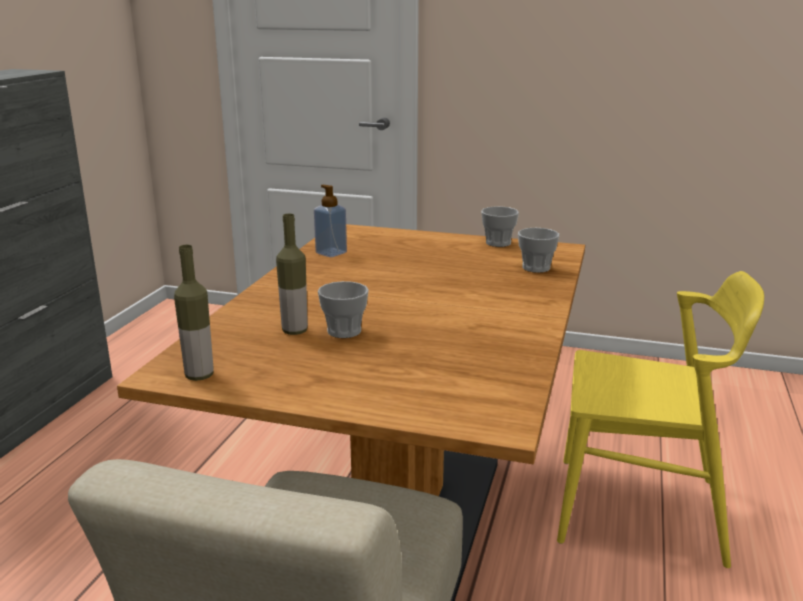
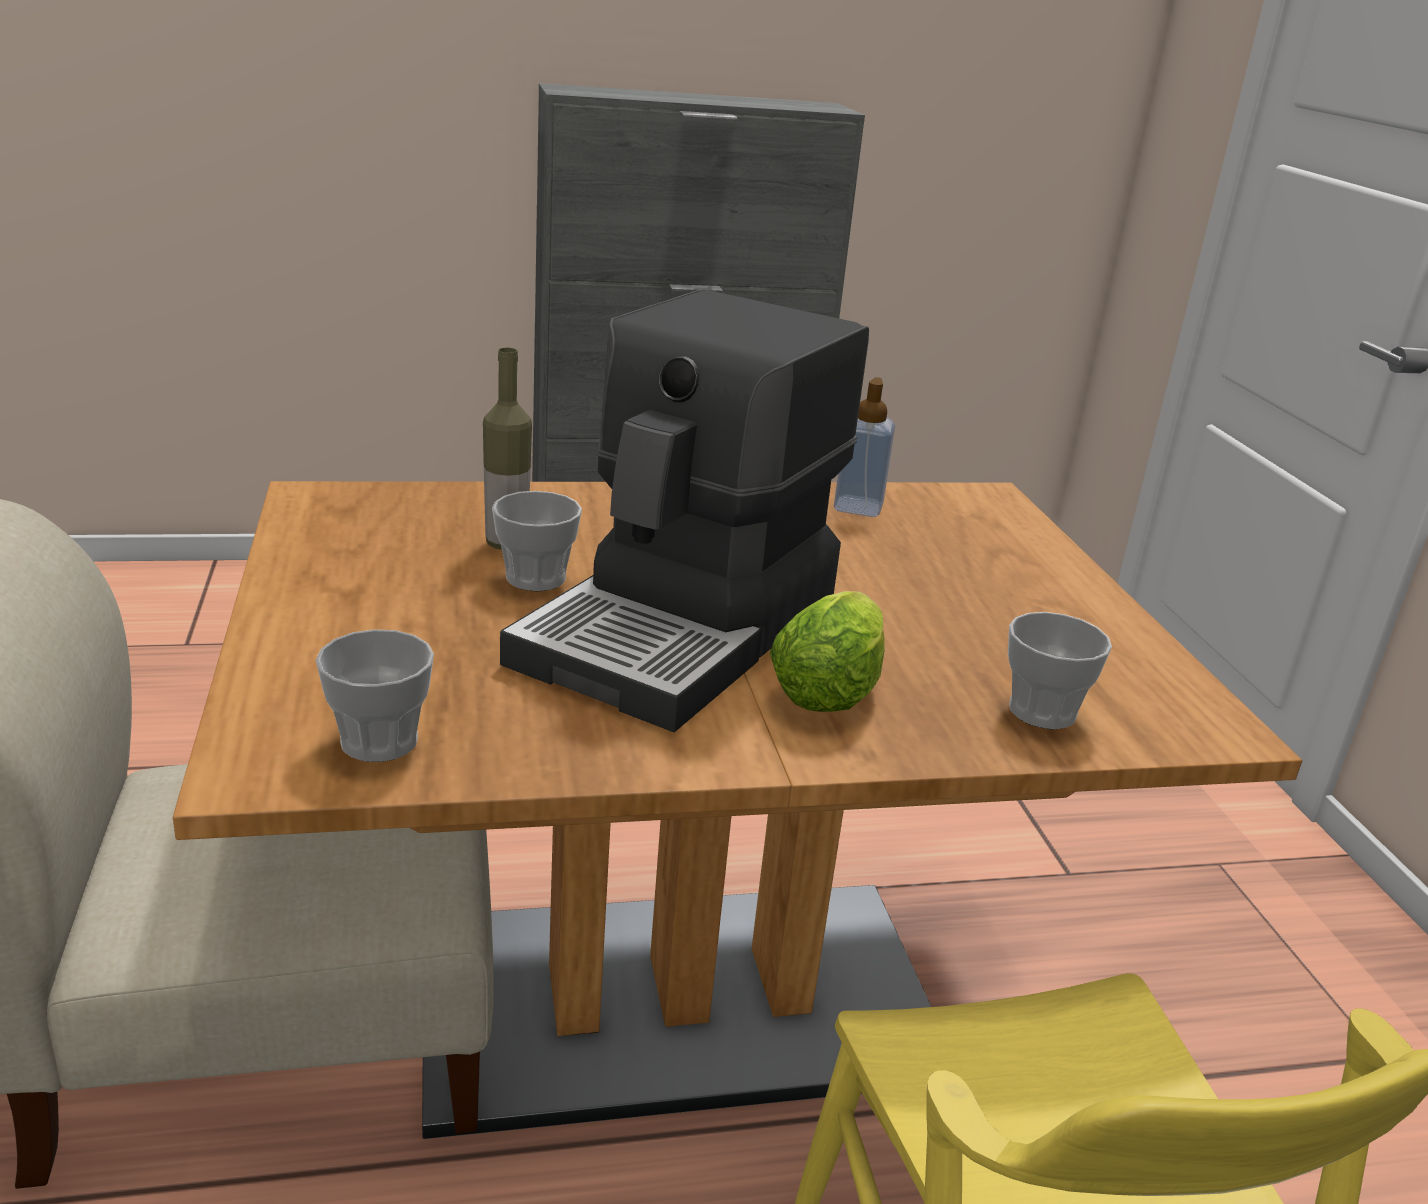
camera: 60 degrees right, 5 degrees up
bottle [174,245,214,381] -> none
cup [481,206,519,247] -> cup moved to [316,629,434,762]
none -> coffee machine [500,290,869,732]
none -> lettuce [770,591,885,712]

